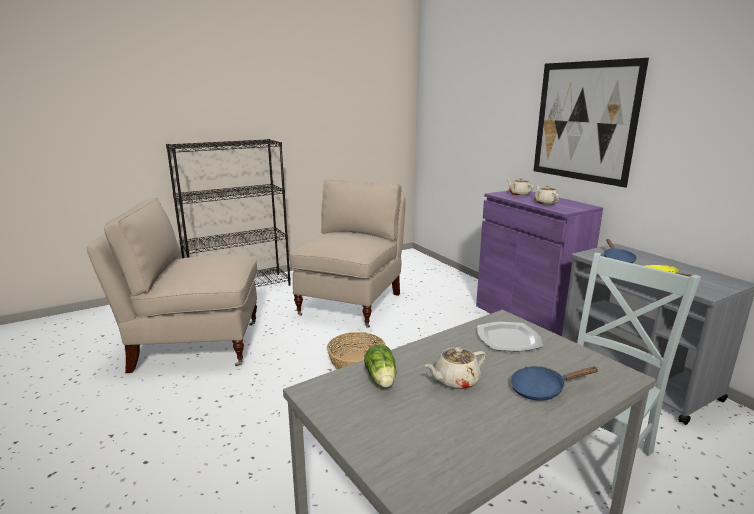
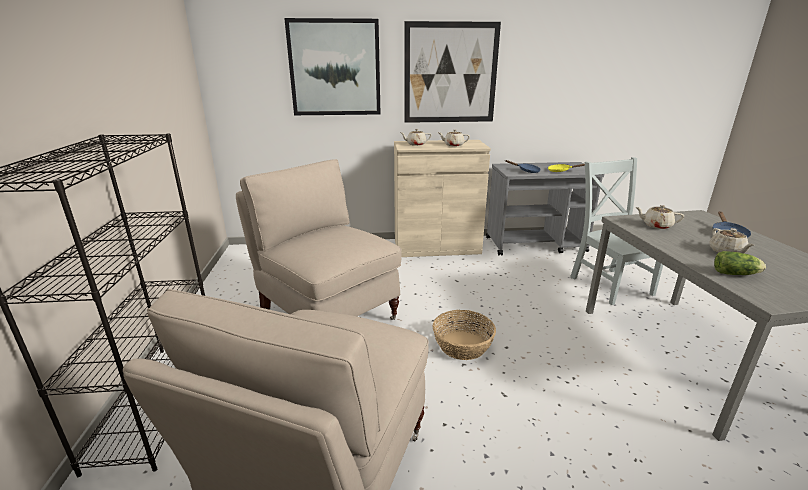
camera: 65 degrees left, 5 degrees up
purple cabinet [476,190,603,336] -> beige cabinet [394,140,491,257]
plate [477,322,543,351] -> beige teapot [635,205,684,229]
none -> picture [284,18,381,115]

